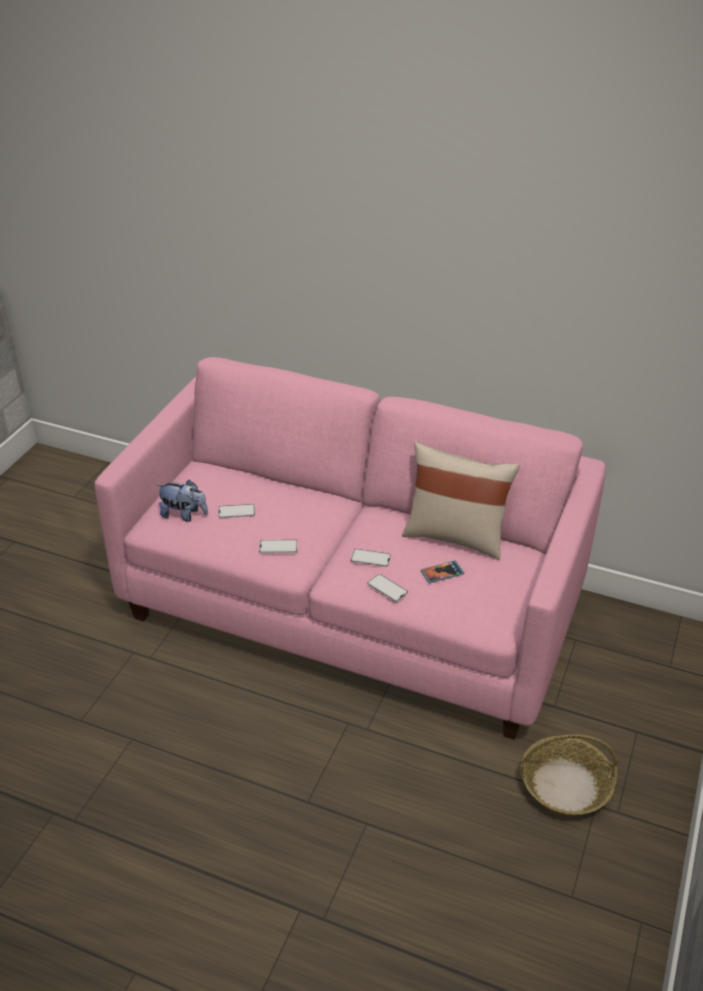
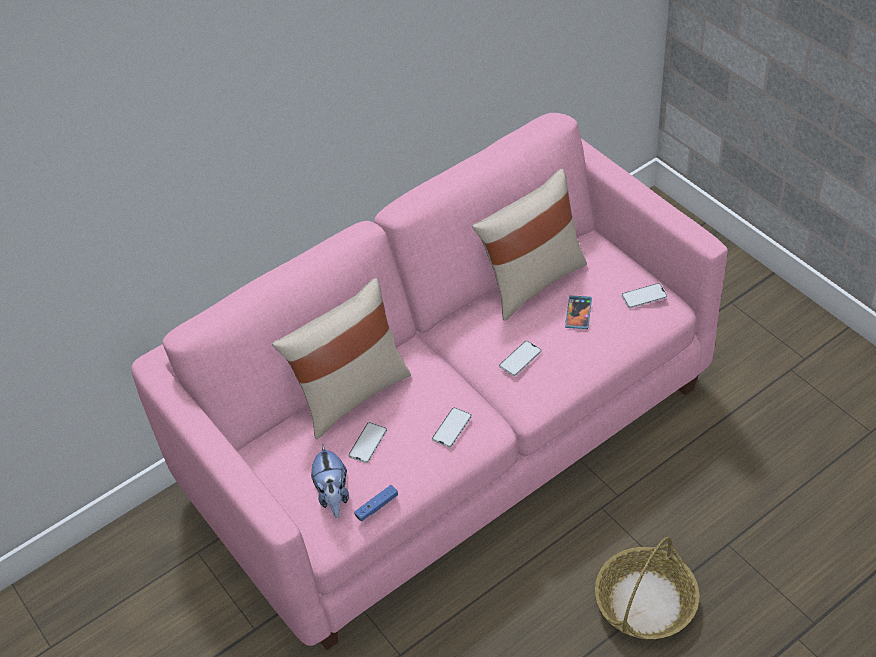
camera: 55 degrees left, 10 degrees up
plush toy [156,480,208,522] -> plush toy turned 120 degrees clockwise [311,443,349,518]
phone [367,574,408,602] -> phone moved to [622,283,667,308]
basket [521,734,618,816] -> basket moved to [595,537,700,639]
none -> beige pillow [272,278,411,439]
none -> blue game controller [354,485,398,521]

